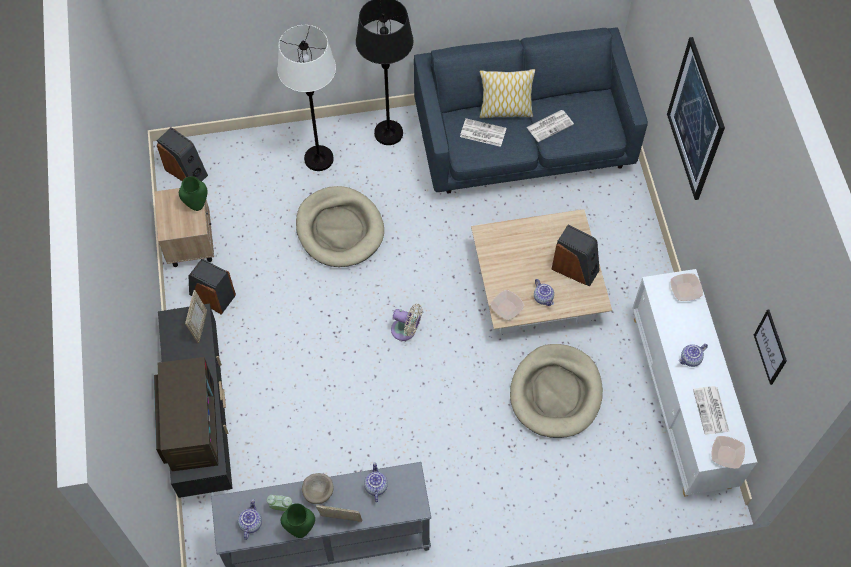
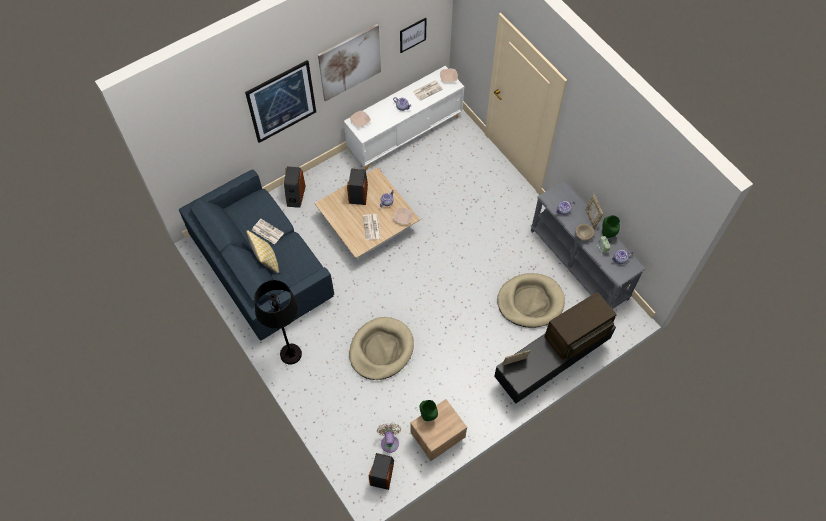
camera: 115 degrees left, 0 degrees up
speaker [189,259,236,315] -> speaker moved to [284,166,306,208]
white floor lamp [277,25,336,171] -> none
beige fan [391,304,423,341] -> beige fan moved to [377,423,401,453]
newspaper [460,118,506,147] -> newspaper moved to [363,214,381,240]
beige dog bed [510,344,603,438] -> beige dog bed moved to [497,273,565,328]
none -> picture [318,24,381,102]

